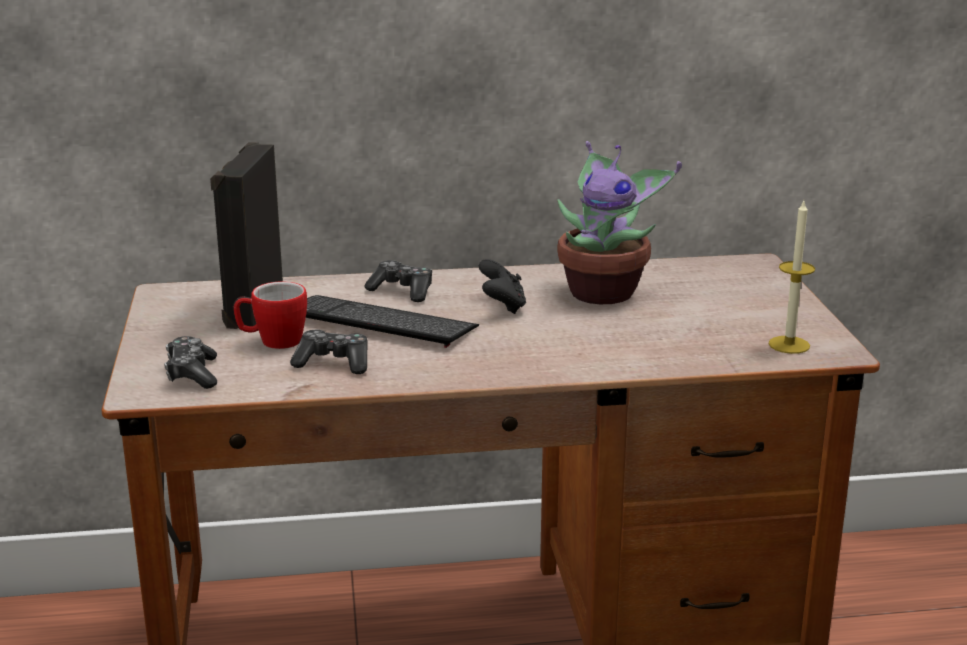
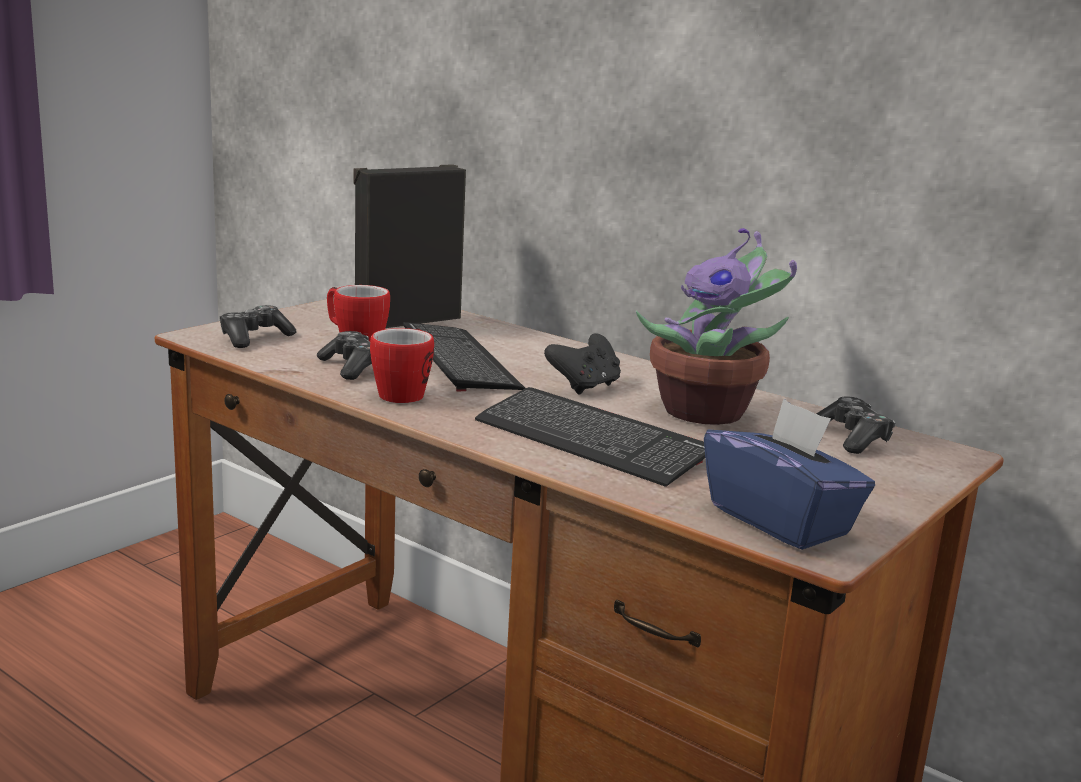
camera: 45 degrees right, 5 degrees down
game controller [365,260,432,302] -> game controller moved to [816,396,895,454]
candle [769,201,815,354] -> blue tissue box [704,399,875,550]
none -> mug [370,328,434,403]
none -> keyboard [475,387,705,487]

